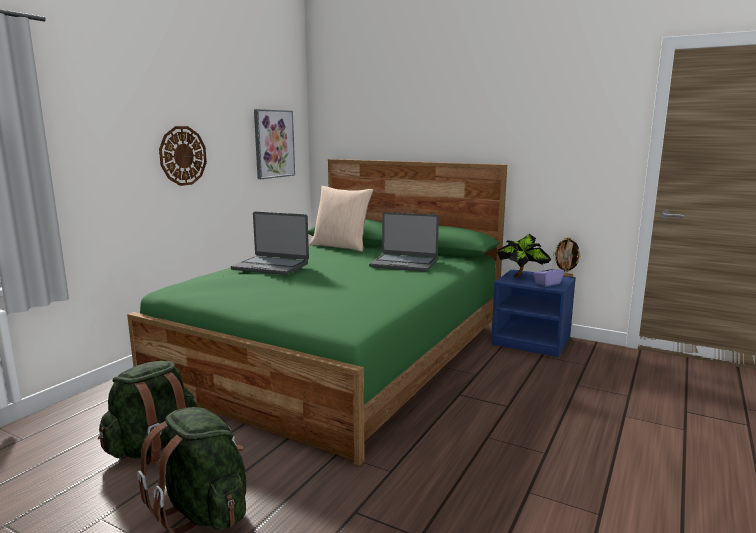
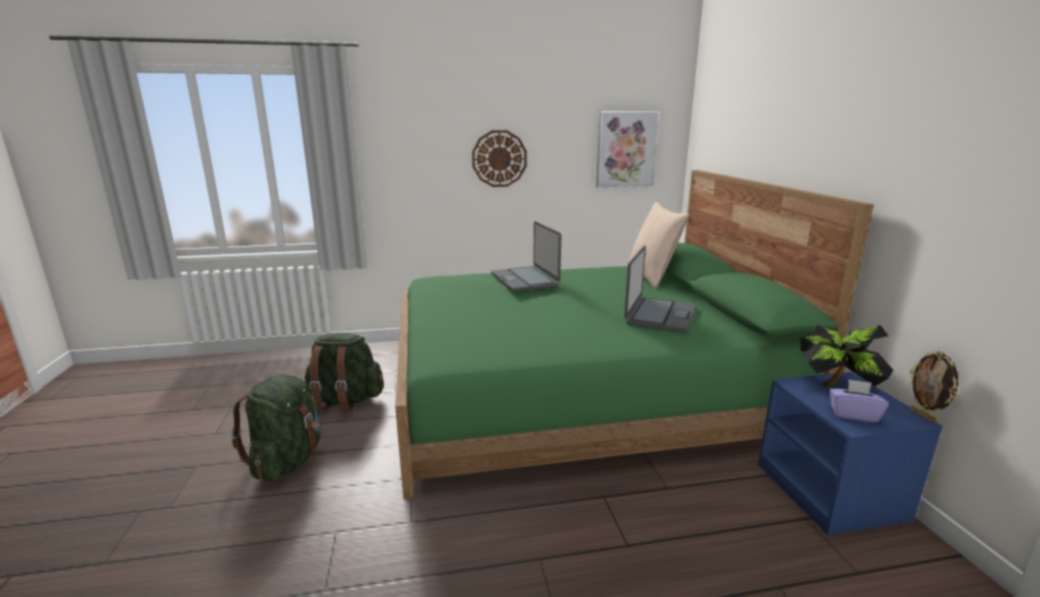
camera: 50 degrees right, 5 degrees up
laptop [369,212,439,272] -> laptop turned 135 degrees counterclockwise [624,245,696,333]

